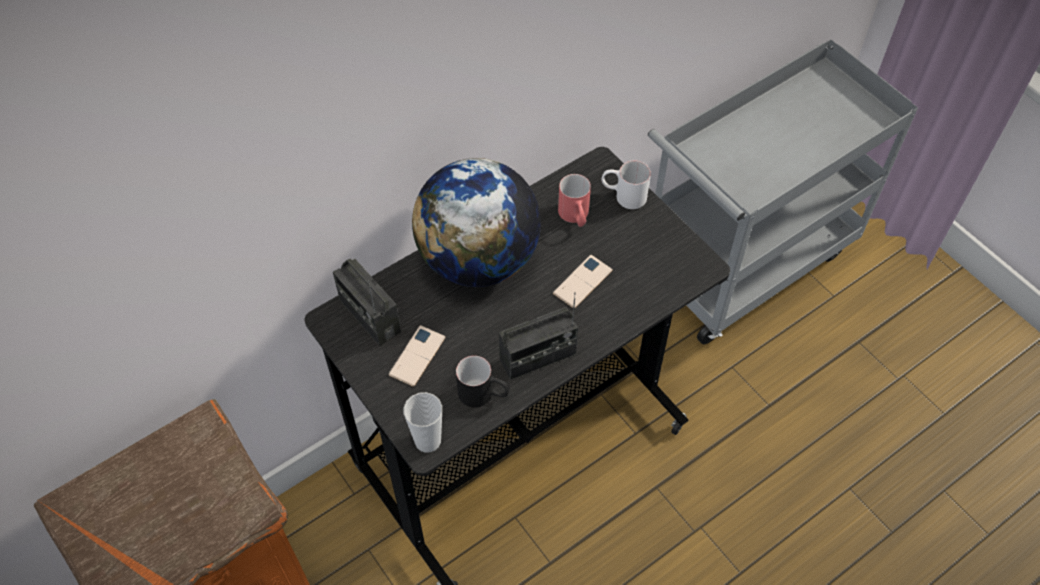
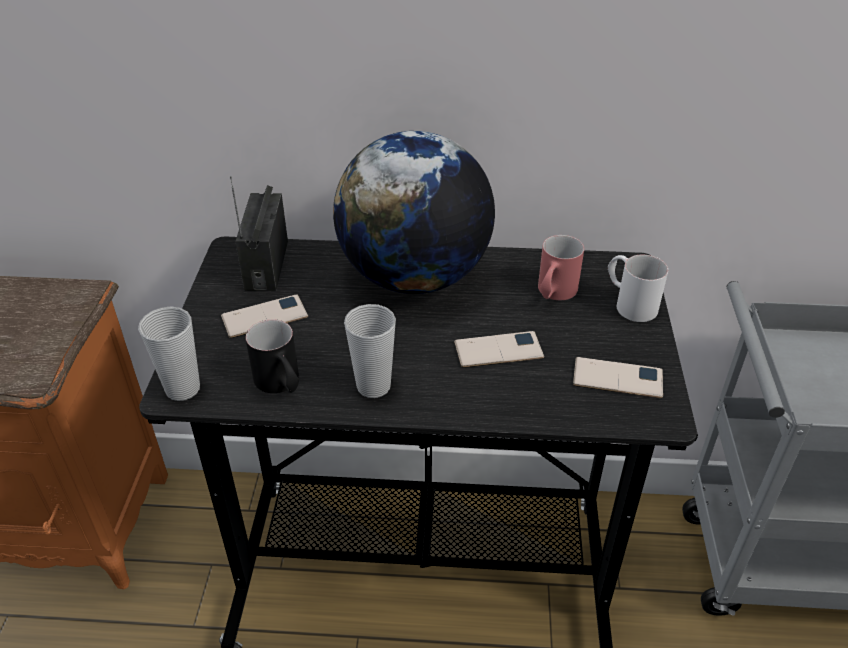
camera: 40 degrees right, 15 degrees down
radio [499,292,578,380] -> cup [344,304,396,398]
none -> phone [573,357,663,398]

